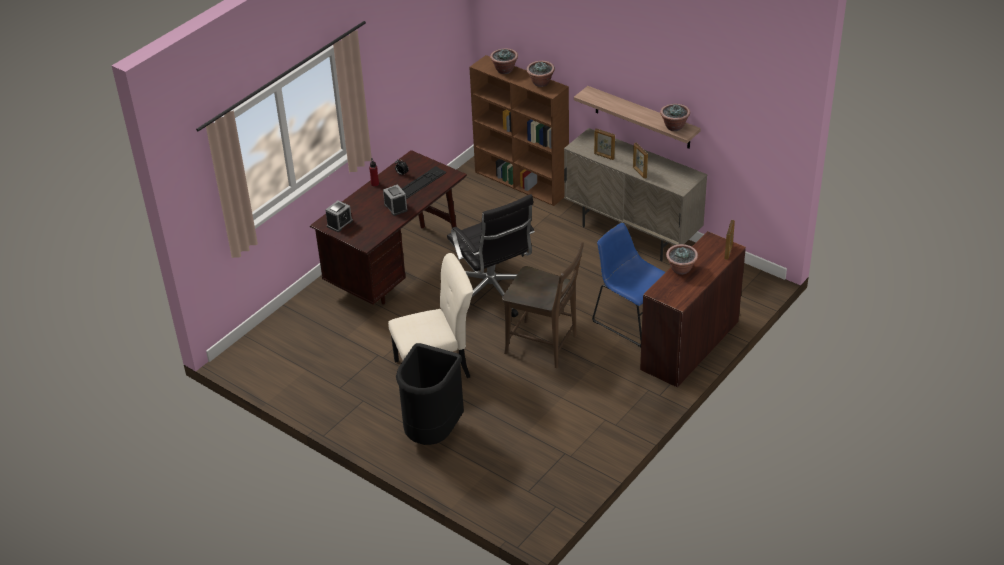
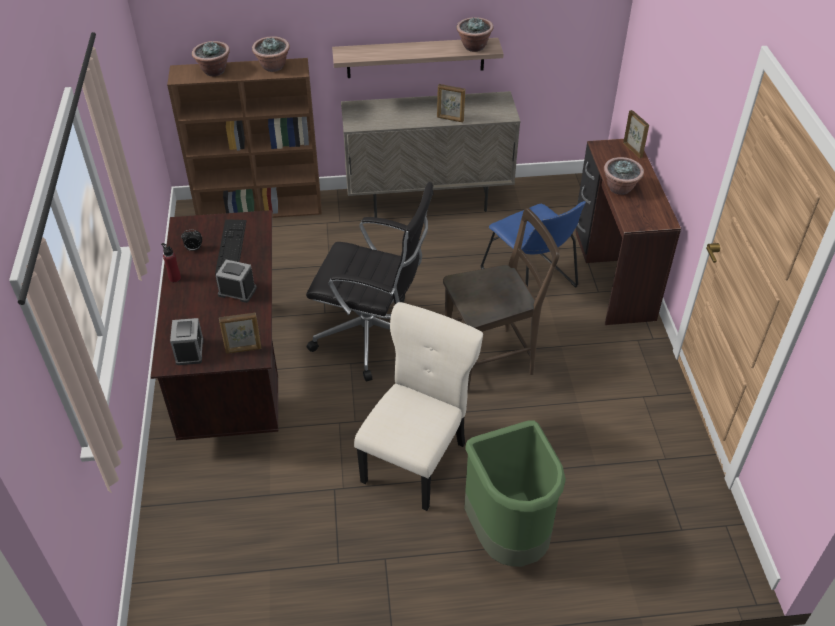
camera: 45 degrees left, 5 degrees up
black trash can [396,343,464,445] -> green trash can [464,420,566,567]
blue chair [592,222,665,347] -> blue chair turned 120 degrees counterclockwise [480,201,586,288]
picture frame [594,128,615,160] -> picture frame moved to [219,313,261,354]

